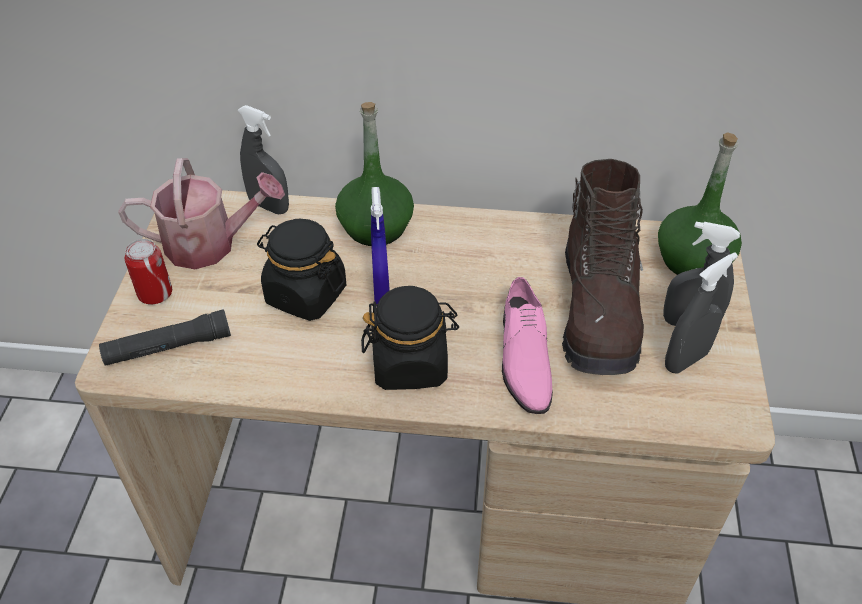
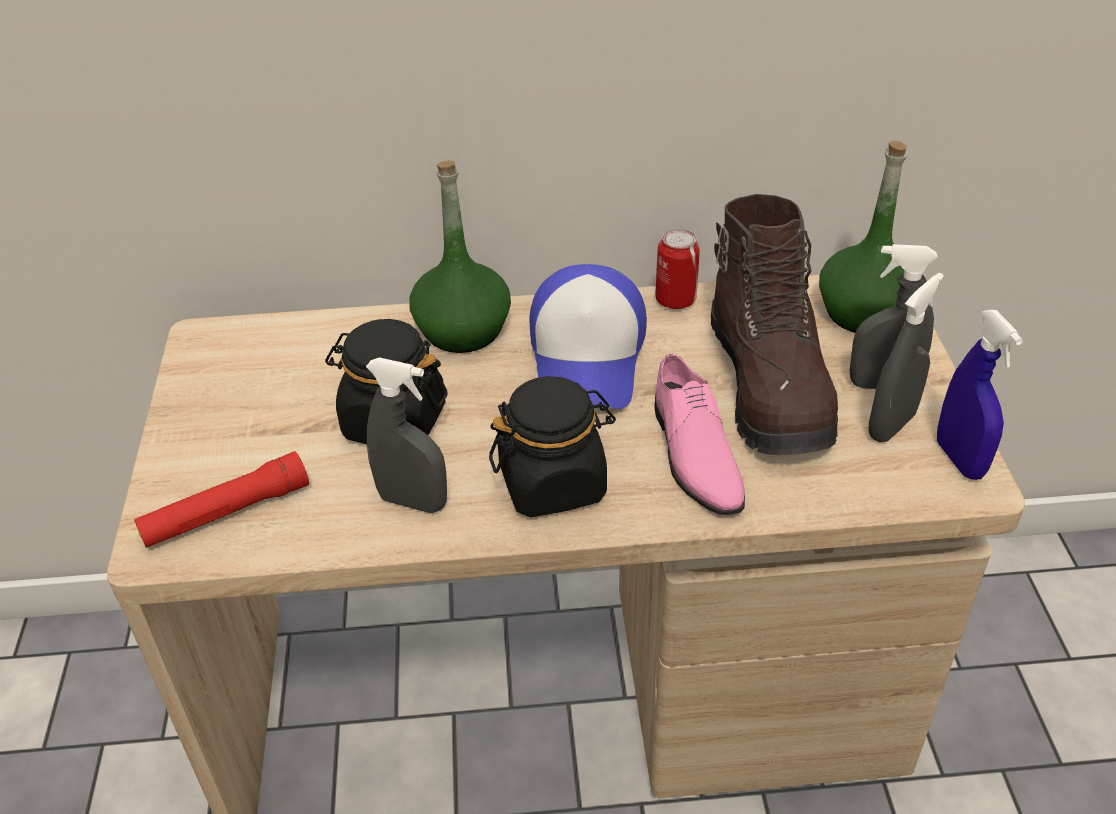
camera: 10 degrees left, 5 degrees down
black flashlight [99,310,231,366] -> red flashlight [134,451,309,548]
watering can [118,158,285,269] -> none
can [125,239,172,304] -> can moved to [655,228,700,309]
grey spray bottle [238,105,289,214] -> grey spray bottle moved to [366,357,447,513]
blue spray bottle [371,187,390,304] -> blue spray bottle moved to [937,310,1023,480]
none -> cap [530,264,647,409]

